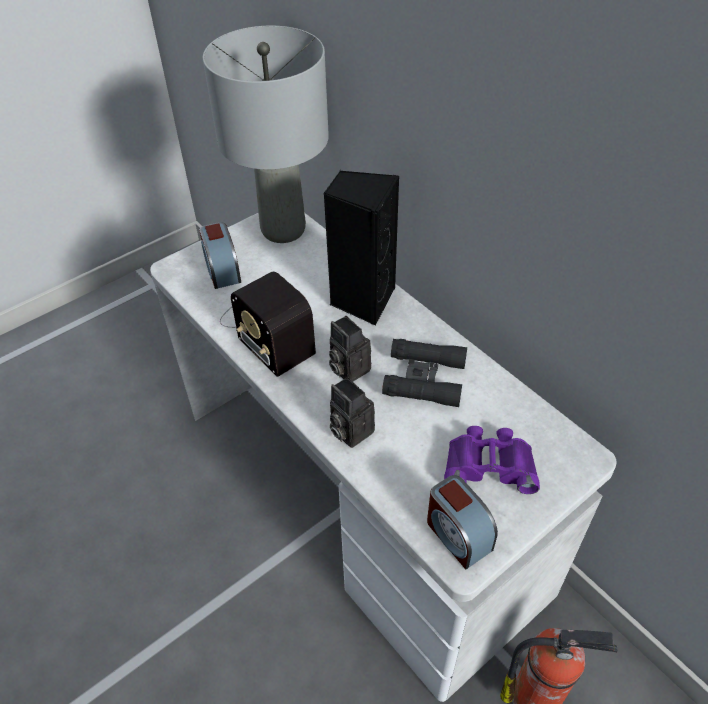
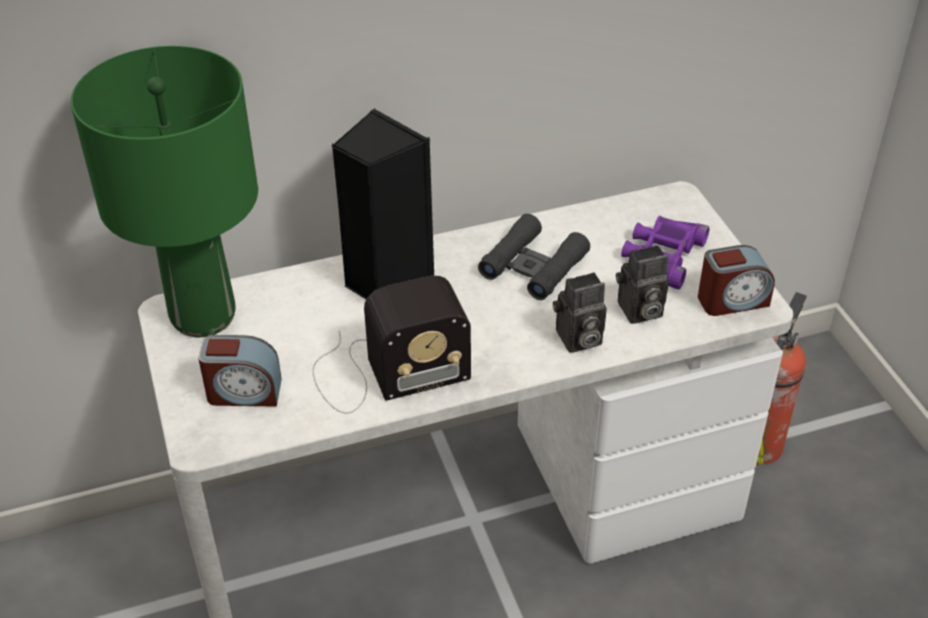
camera: 70 degrees left, 5 degrees down
grey table lamp [203,26,329,243] -> green table lamp [71,46,258,337]
camera [329,316,371,382] -> camera moved to [616,245,669,324]

